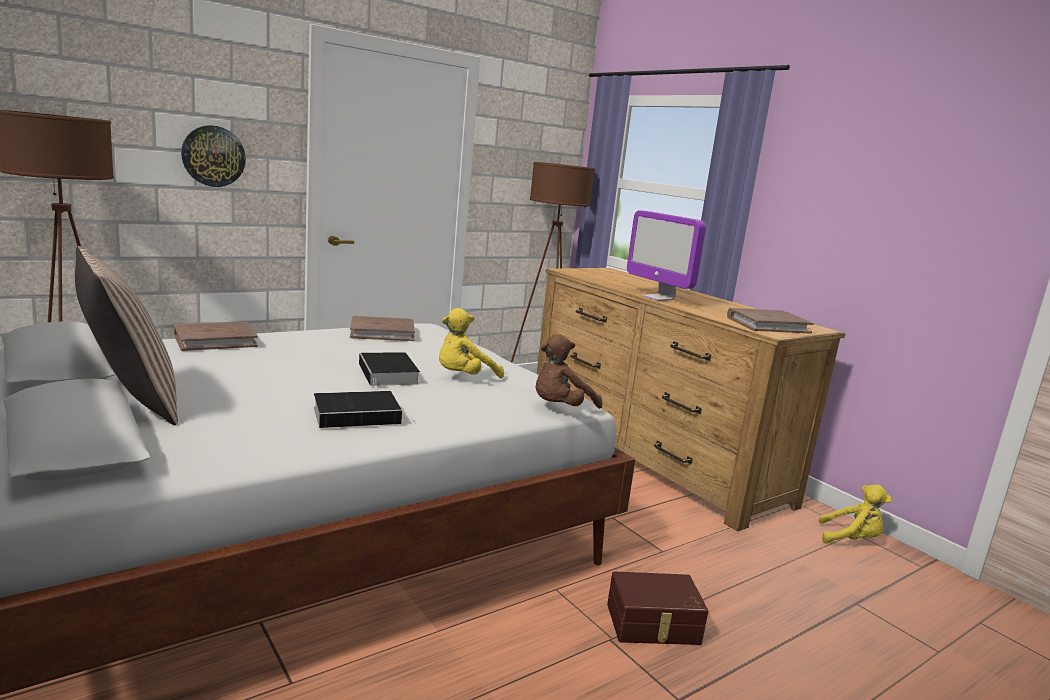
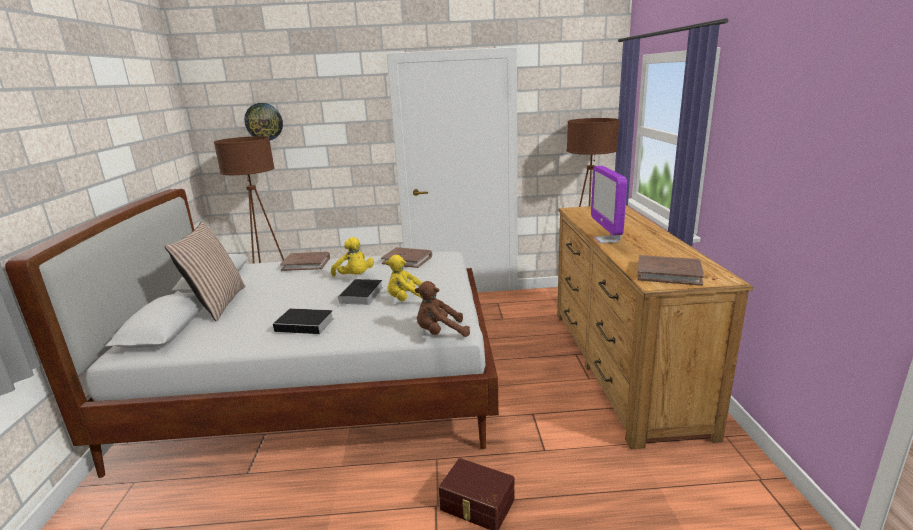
camera: 35 degrees right, 5 degrees up
wall clock [181,125,246,187] -> wall clock moved to [244,103,283,140]
yellow plush toy [819,485,892,544] -> yellow plush toy moved to [331,237,374,276]

